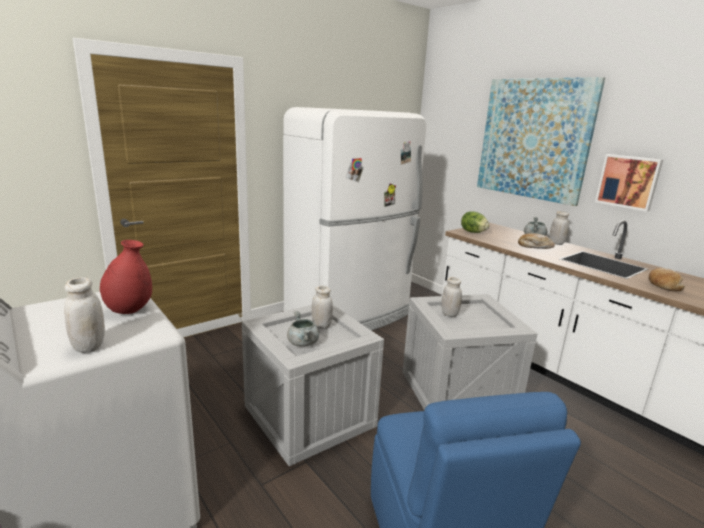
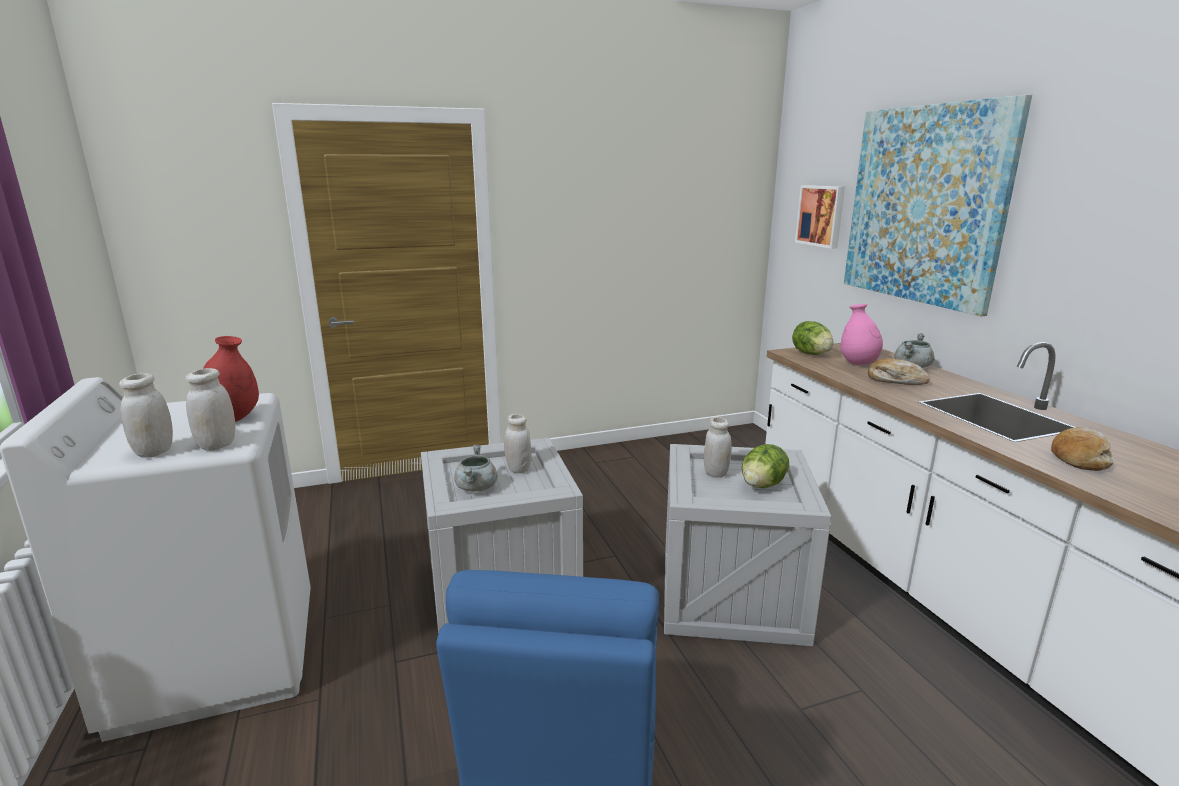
camera: 20 degrees right, 0 degrees up
white fridge [283,107,426,331] -> none
white jar [550,211,569,245] -> white jar moved to [186,368,235,451]
picture [595,154,663,212] -> picture moved to [795,185,845,249]
none -> lettuce [742,444,789,488]
none -> pink vase [841,304,883,365]

